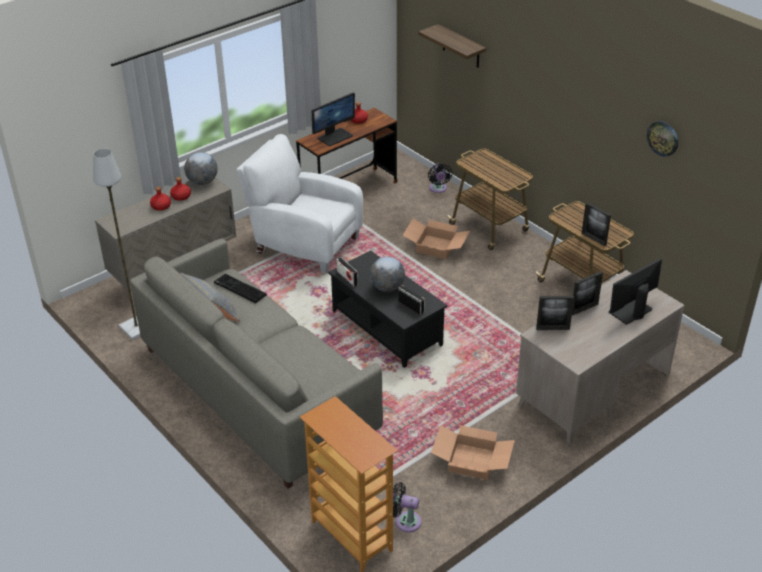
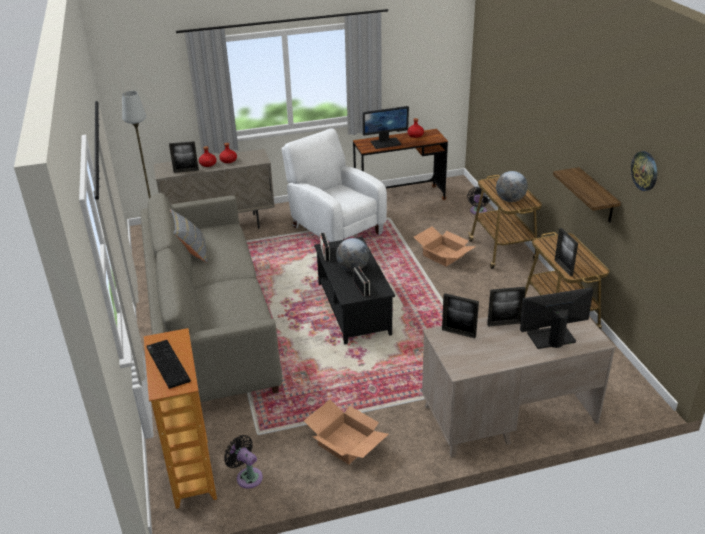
camera: 25 degrees right, 5 degrees down
globe [184,152,218,185] -> globe moved to [496,171,528,202]
keyboard [214,274,267,303] -> keyboard moved to [147,340,191,389]
shelf [418,24,486,68] -> shelf moved to [553,167,621,222]
none -> picture frame [169,141,199,173]

